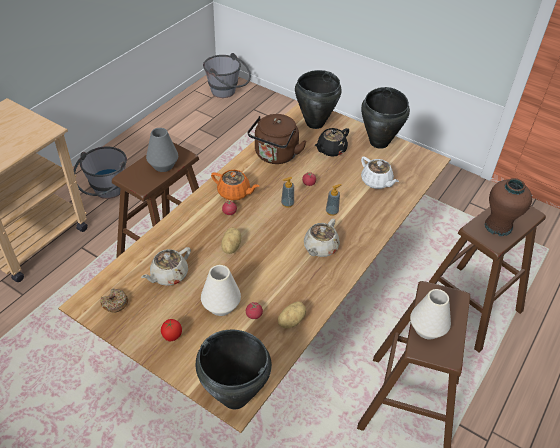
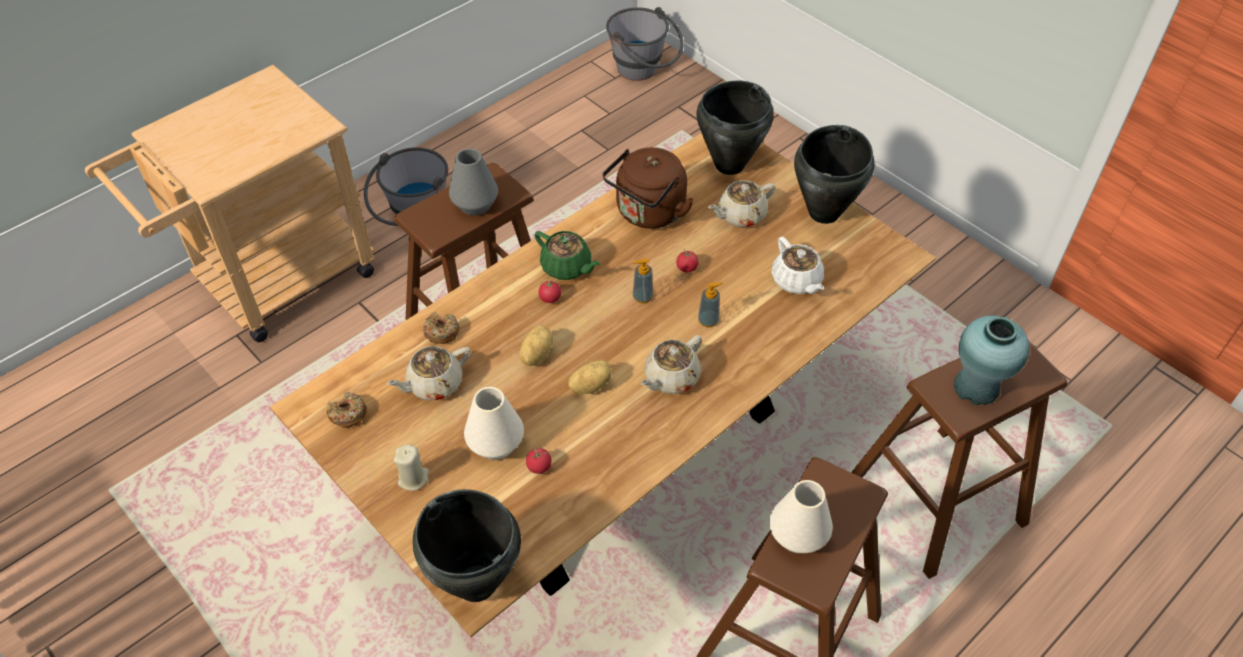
camera: 15 degrees right, 5 degrees up
tomato [161,319,182,341] -> beige candle [394,444,429,491]
orange teapot [211,170,259,201] -> green teapot [534,231,600,280]
potato [278,301,306,328] -> potato moved to [568,360,612,394]
black teapot [315,128,349,157] -> beige teapot [708,180,776,227]
brown vase [485,178,532,236] -> turquoise vase [954,316,1029,405]
none -> donut [422,312,459,344]

